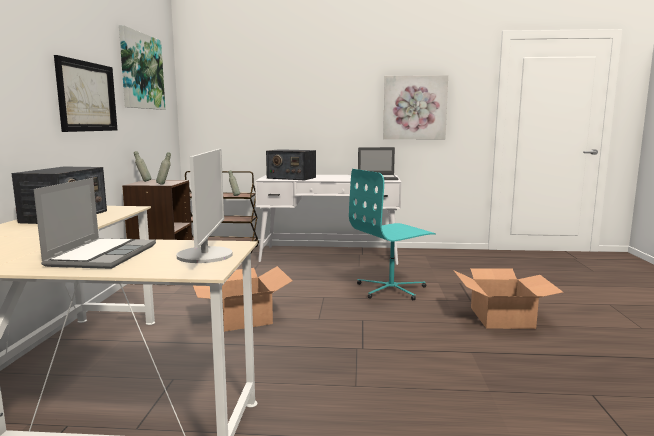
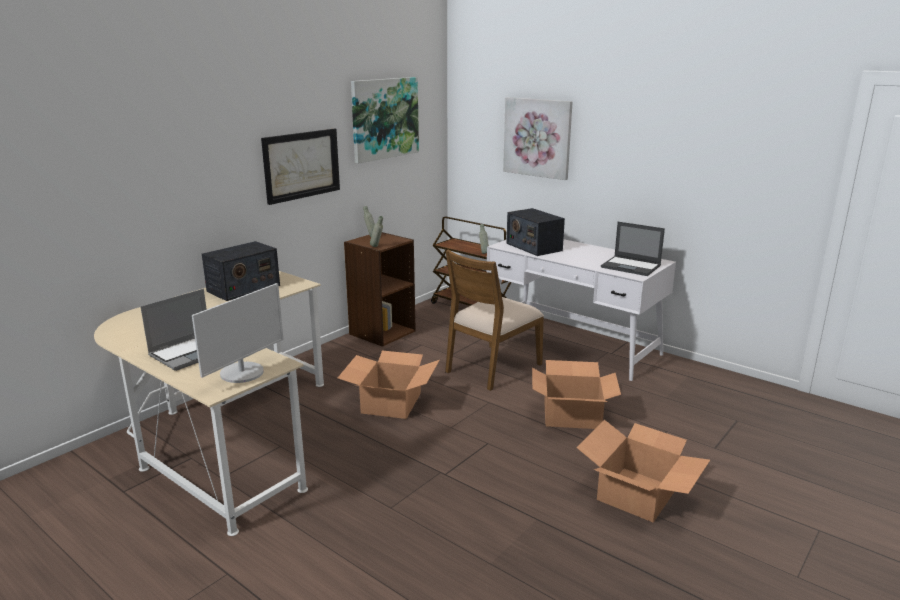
camera: 35 degrees right, 10 degrees up
turquoise office chair [349,169,436,300] -> cardboard box [532,360,621,429]
picture [383,75,448,139] -> picture moved to [503,97,573,180]
none -> brown chair [445,250,544,391]

